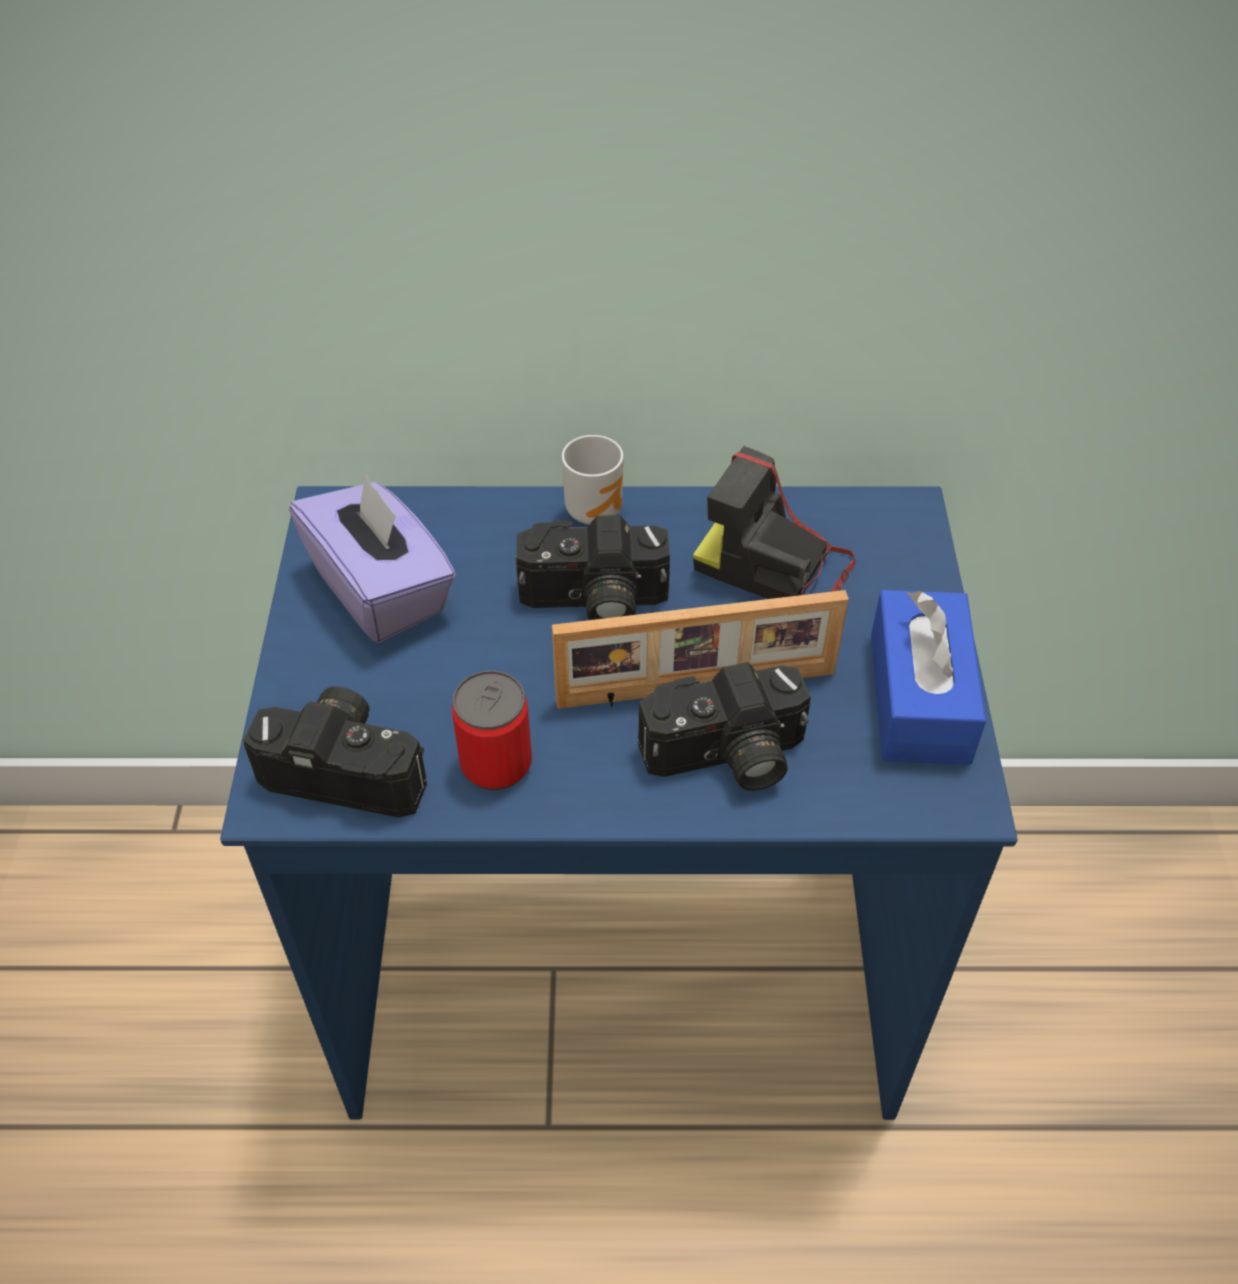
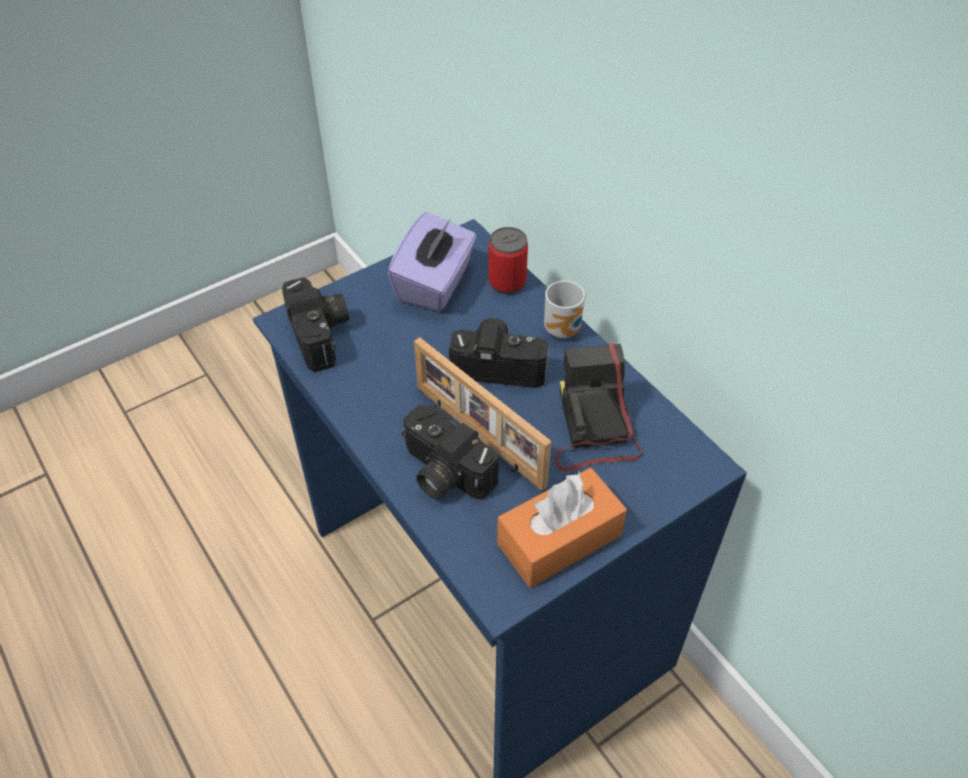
camera: 55 degrees right, 0 degrees up
can [452,671,532,790] -> can moved to [488,227,528,294]
camera [515,515,670,620] -> camera turned 135 degrees clockwise [449,318,548,388]
blue tissue box [871,590,986,765] -> orange tissue box [497,468,627,588]

